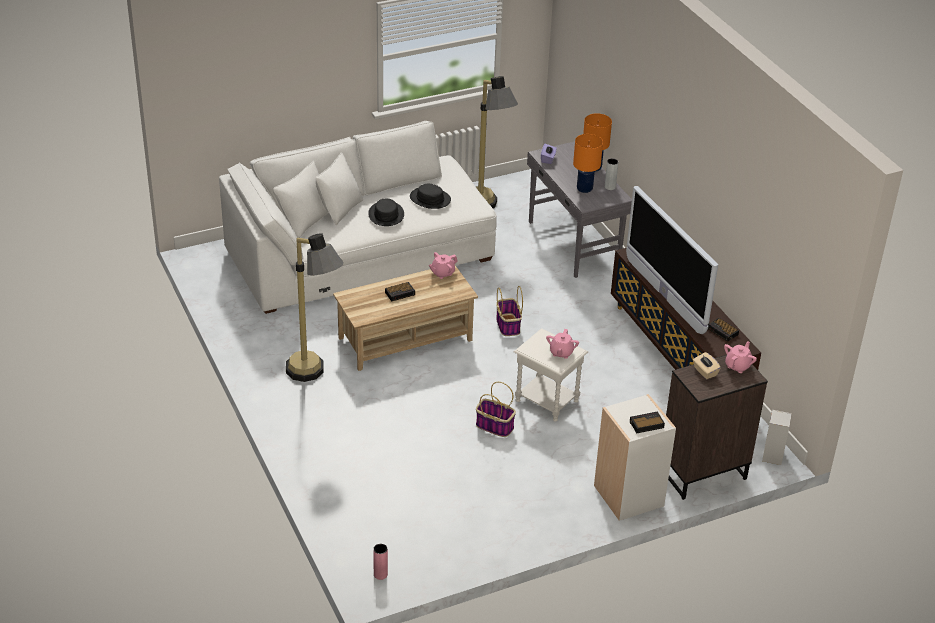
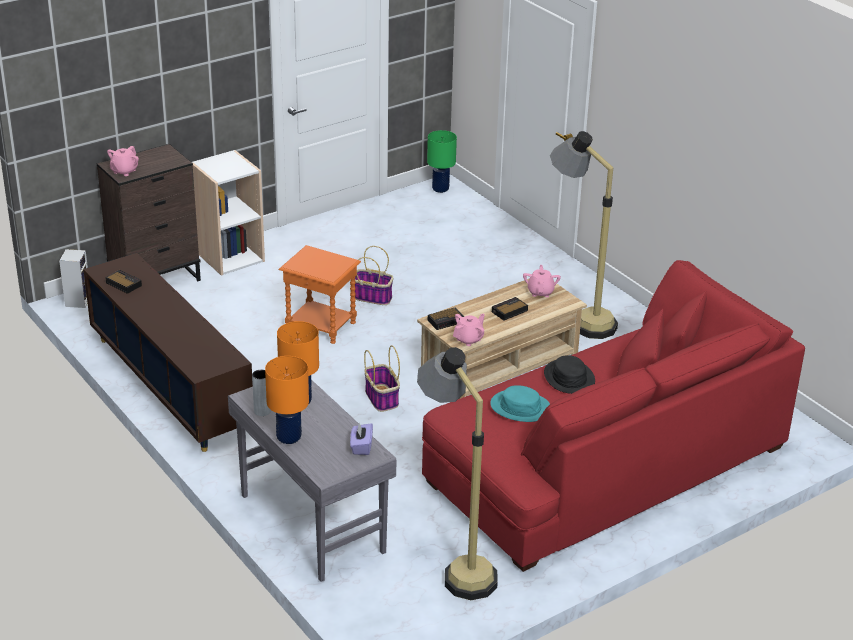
camera: 170 degrees right, 5 degrees down
white sofa [219,121,497,314] -> red sofa [422,260,805,572]
pink vase [373,544,388,580] -> green table lamp [427,130,457,193]
black hat [410,184,451,209] -> turquoise hat [490,385,550,422]
white side table [514,328,588,421] -> orange side table [279,245,361,344]
pink teapot [546,329,579,359] -> pink teapot moved to [523,265,561,297]
television [626,186,718,334] -> none
alarm clock [630,411,665,433] -> alarm clock moved to [428,308,464,330]
beige tissue box [693,352,721,379] -> none

